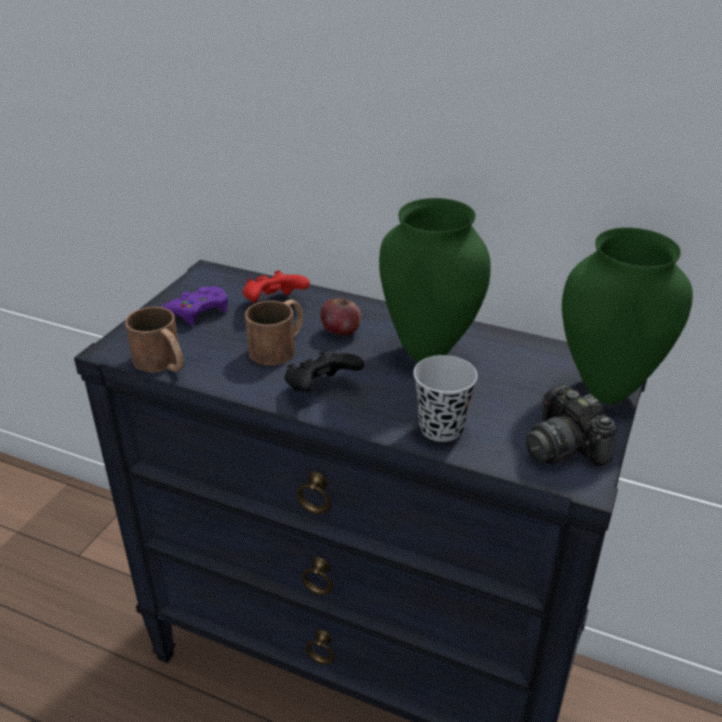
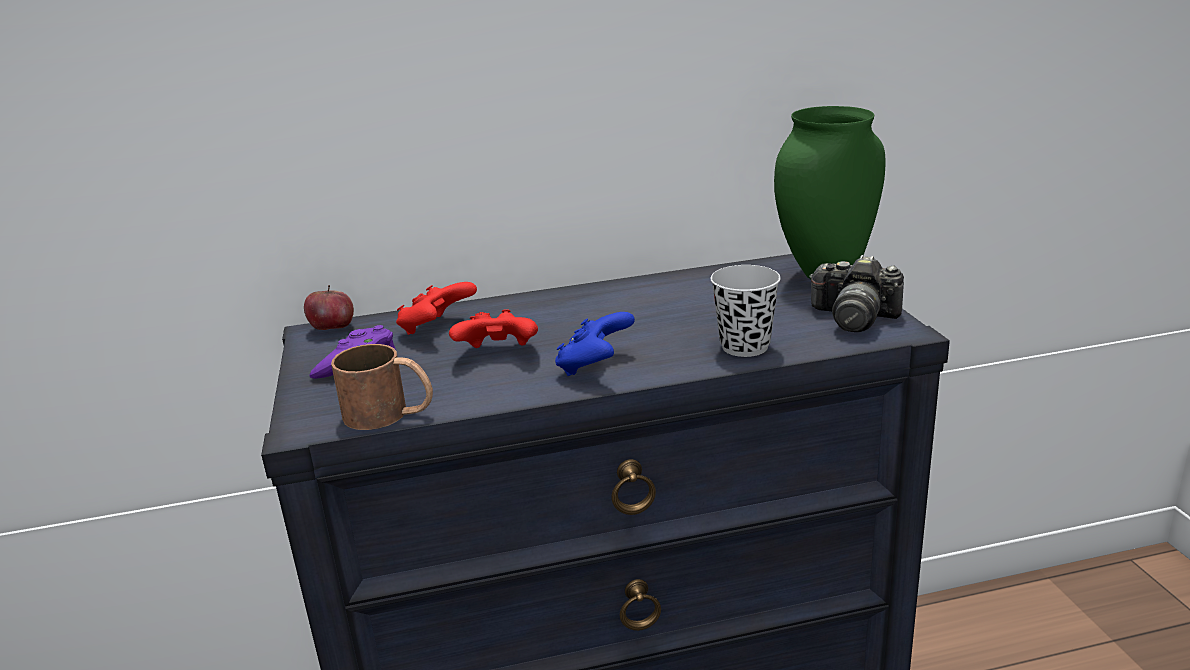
camera: 35 degrees left, 10 degrees down
brown mug [245,300,303,365] -> red game controller [449,309,538,348]
black game controller [284,351,364,392] -> blue game controller [555,312,635,376]
apple [321,298,361,335] -> apple moved to [304,285,354,330]
green vase [379,198,491,363] -> none

